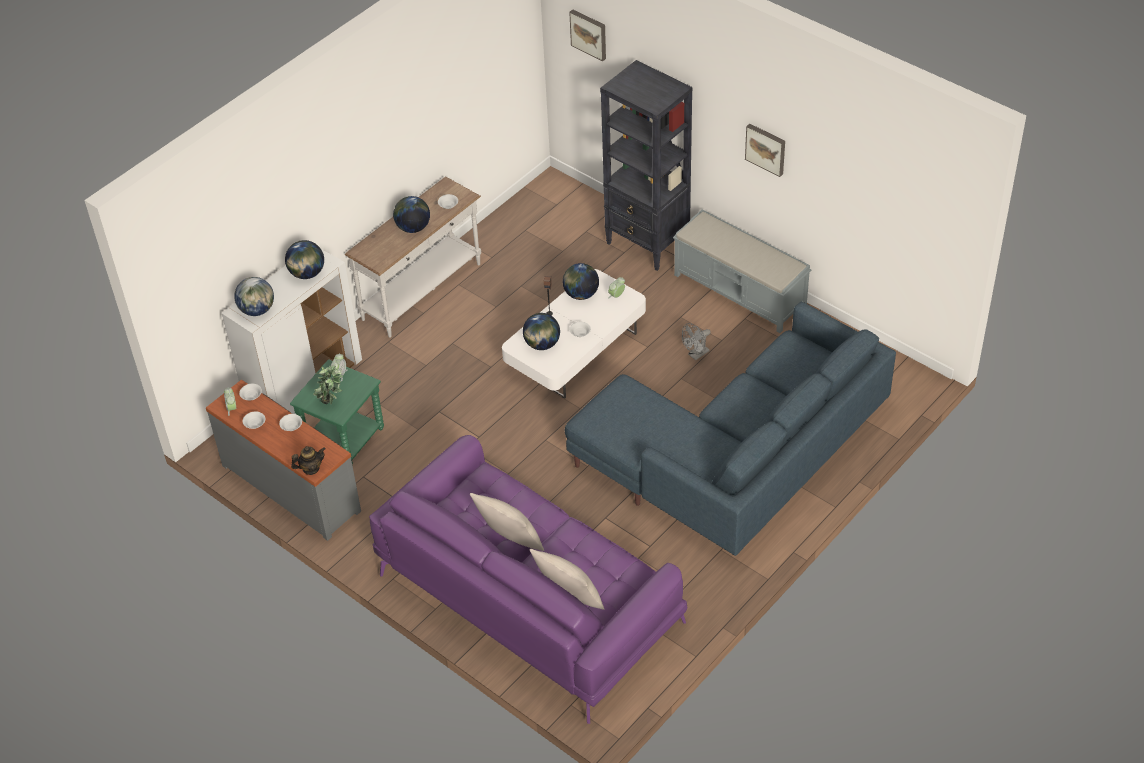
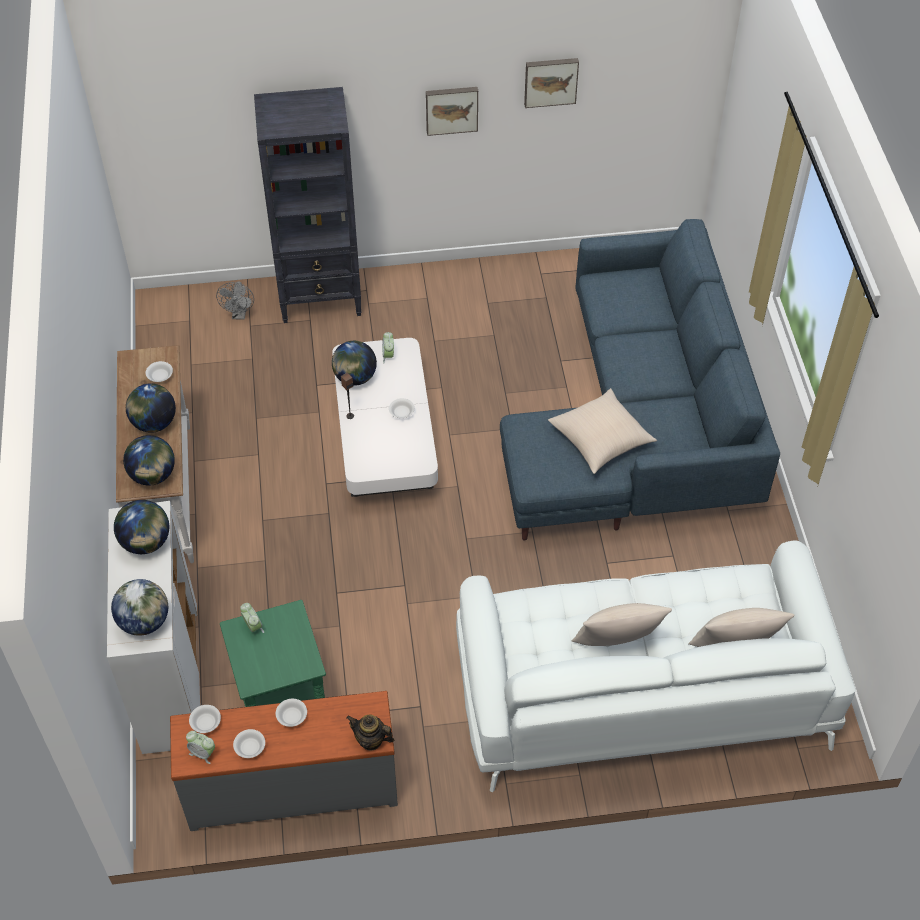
camera: 50 degrees left, 5 degrees up
teapot [291,446,325,475] -> teapot turned 90 degrees counterclockwise [346,715,394,751]
potted plant [313,365,343,404] -> none
purple sofa [369,435,687,724] -> white sofa [456,541,856,792]
globe [523,313,560,350] -> globe moved to [123,435,175,485]
picture [569,10,606,61] -> picture moved to [524,58,579,108]
grey bench [673,209,811,333] -> none
grey fan [682,323,711,360] -> grey fan moved to [216,281,254,320]
none -> beige pillow [548,388,657,474]

